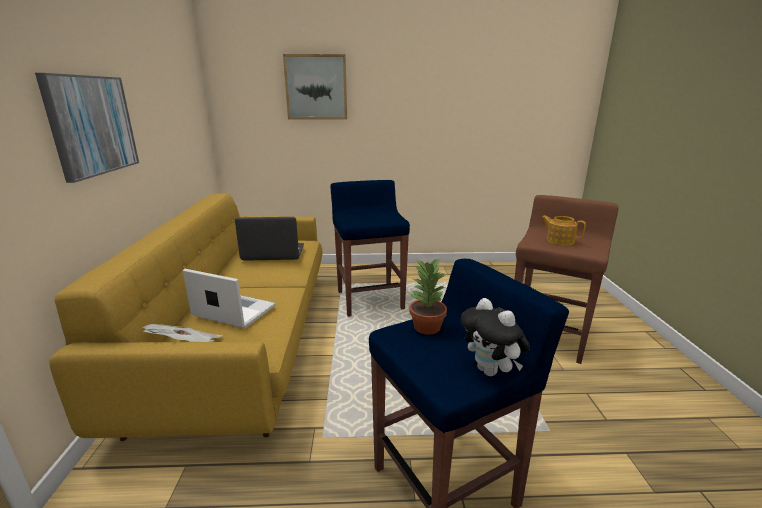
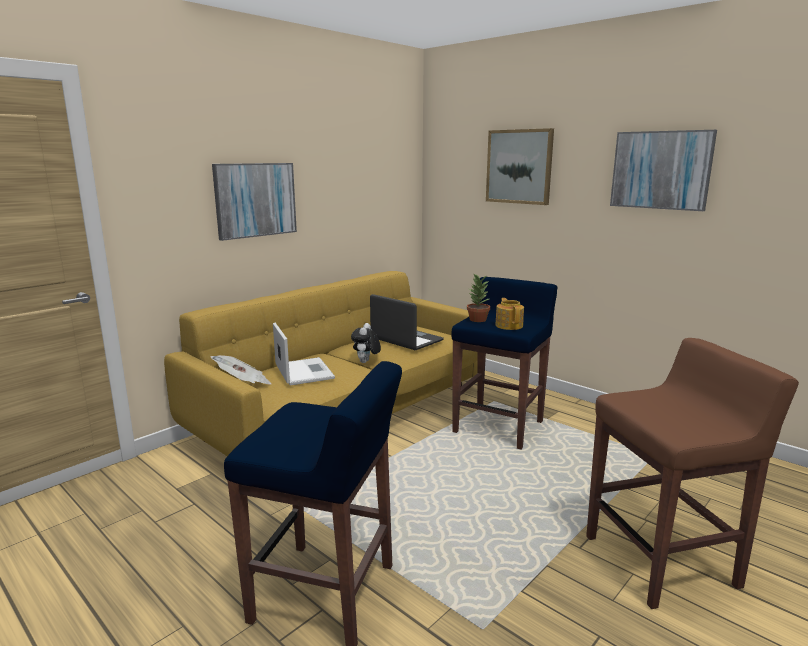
camera: 45 degrees right, 5 degrees down
potted plant [409,257,447,335] -> potted plant moved to [467,275,490,322]
plush toy [461,298,530,376] -> plush toy moved to [351,323,381,363]
teapot [541,215,586,246] -> teapot moved to [495,298,524,330]
none -> picture [610,130,717,211]

